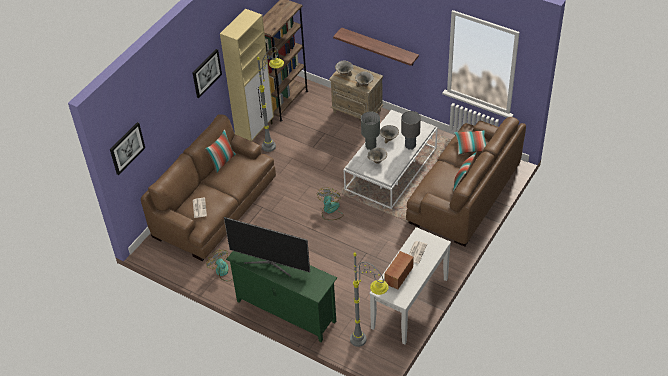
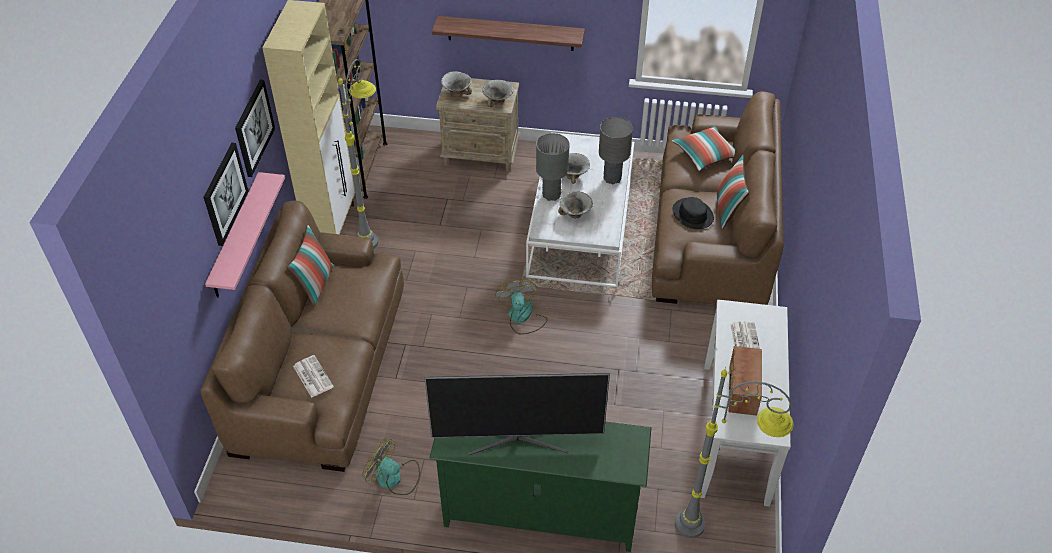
camera: 25 degrees left, 0 degrees up
picture [110,122,145,175] -> picture moved to [203,143,249,246]
none -> pink shelf [205,172,285,298]
none -> black hat [673,197,714,229]

